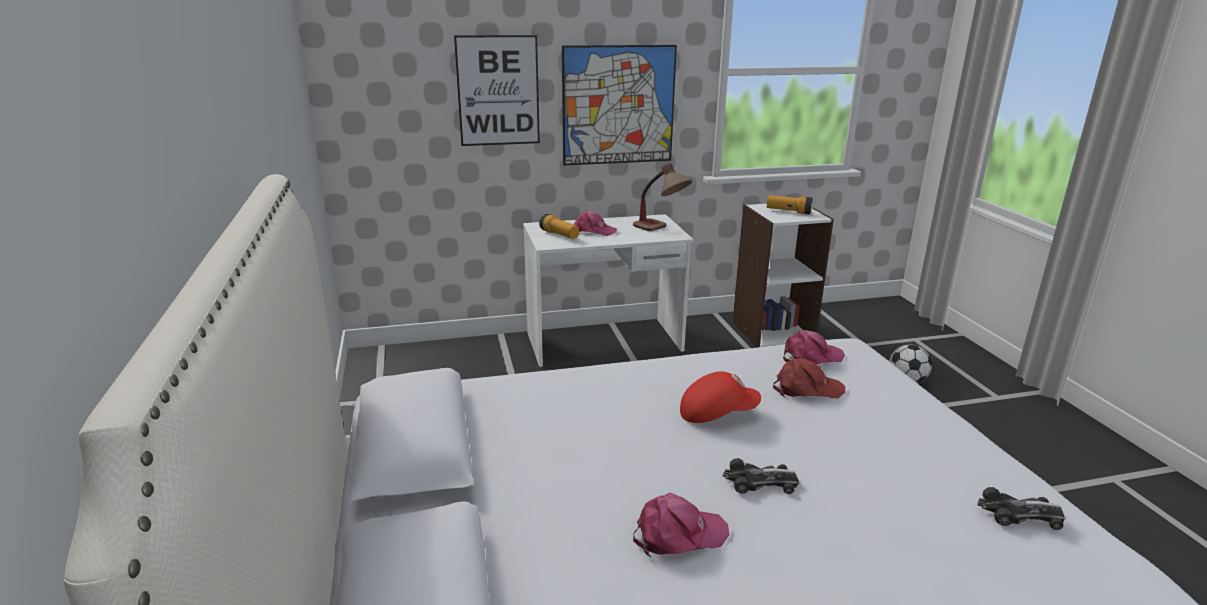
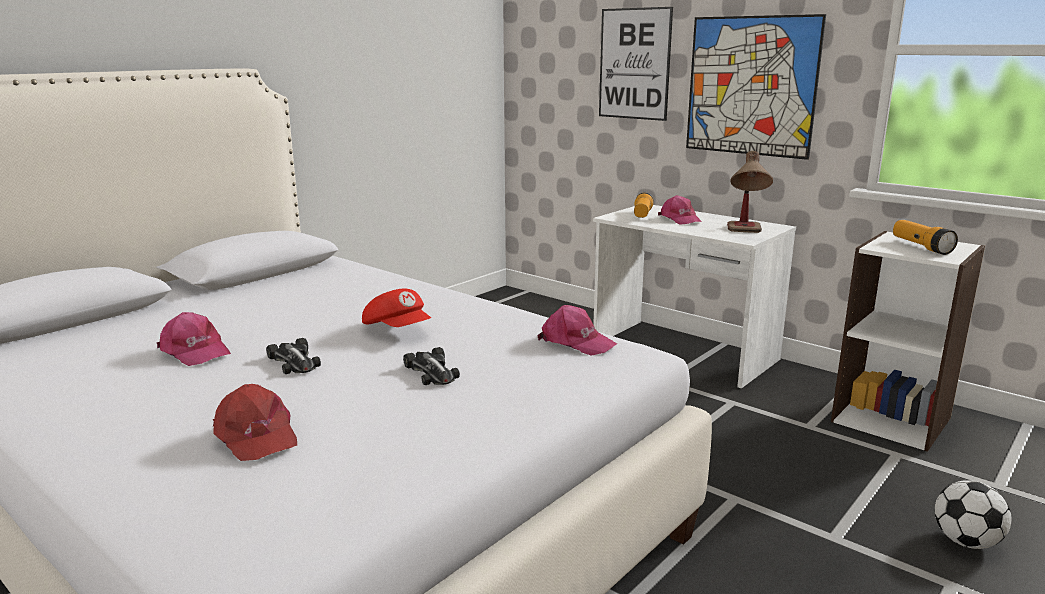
camera: 55 degrees right, 5 degrees down
red cap [773,358,845,398] -> red cap moved to [213,384,297,461]
toy car [977,487,1065,530] -> toy car moved to [403,347,460,385]

